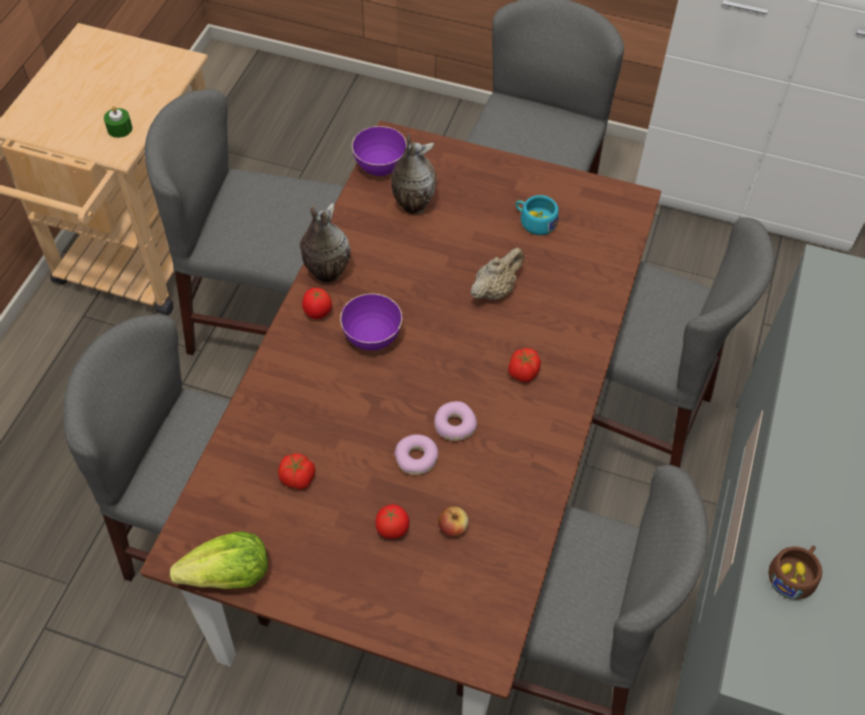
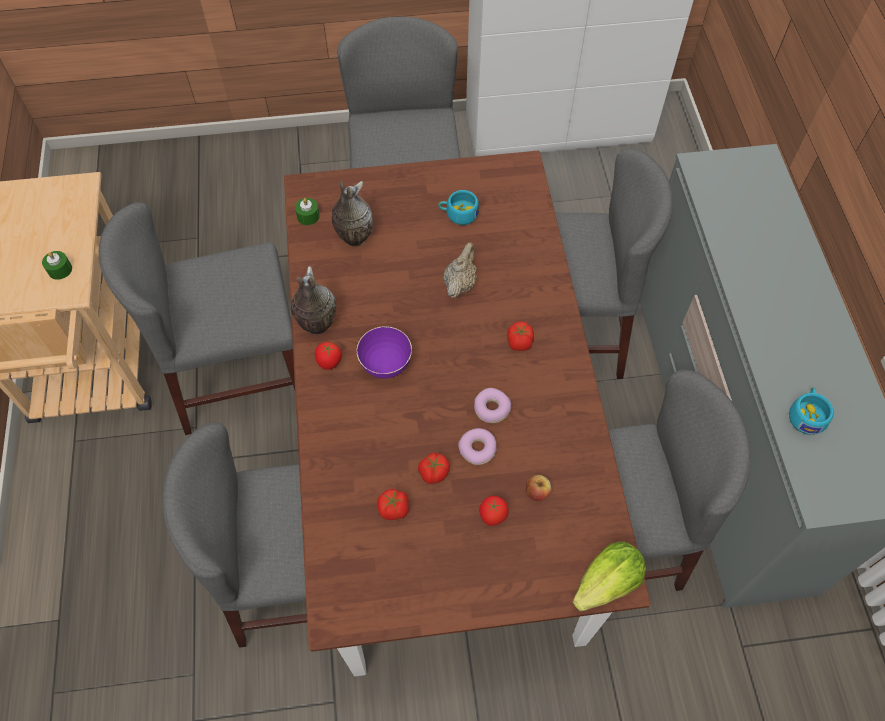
camera: 25 degrees left, 5 degrees up
lettuce [170,531,268,589] -> lettuce moved to [572,541,646,612]
purple bowl [352,126,407,176] -> green candle [295,198,320,225]
brown cup [768,546,822,599] -> turquoise cup [789,387,834,435]
none -> tomato [418,452,450,484]

